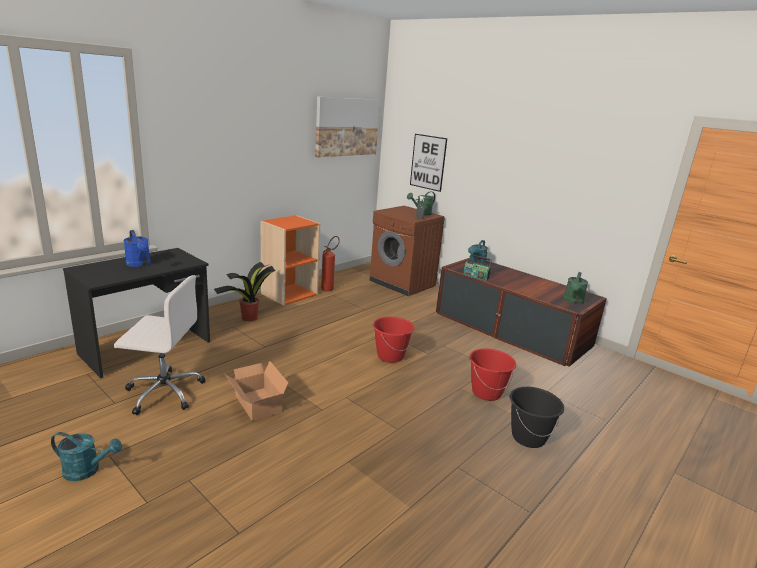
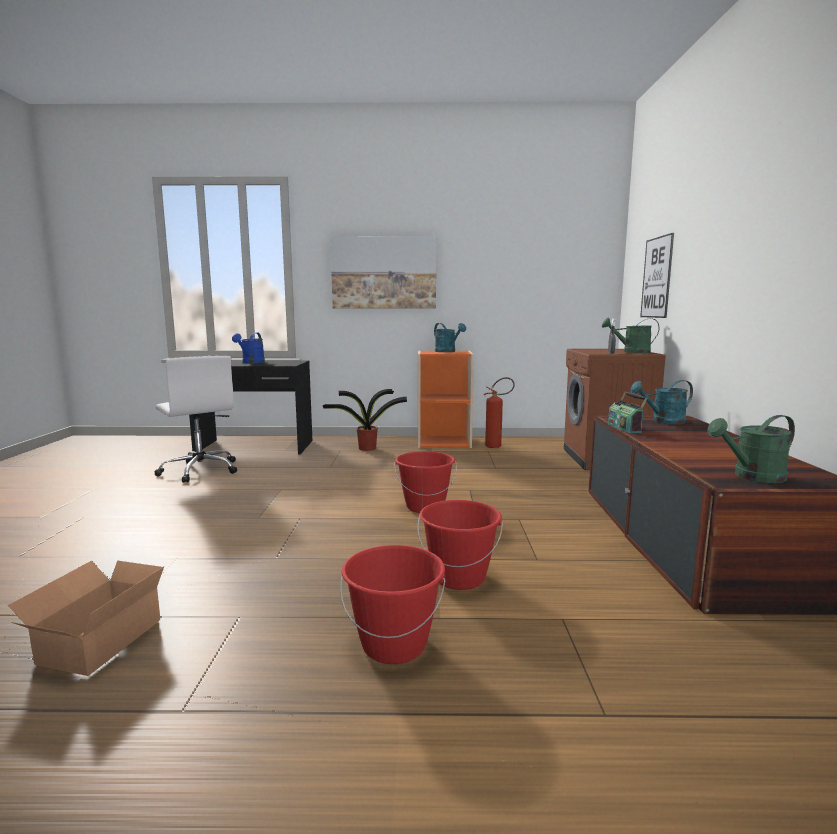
camera: 50 degrees right, 10 degrees down
turquoise watering can [51,432,122,481] -> turquoise watering can moved to [434,323,466,352]
cardboard box [225,361,288,421] -> cardboard box moved to [8,561,164,676]
picture [315,96,380,157] -> picture moved to [330,236,436,308]
black bucket [510,387,564,448] -> red bucket [340,545,445,664]

